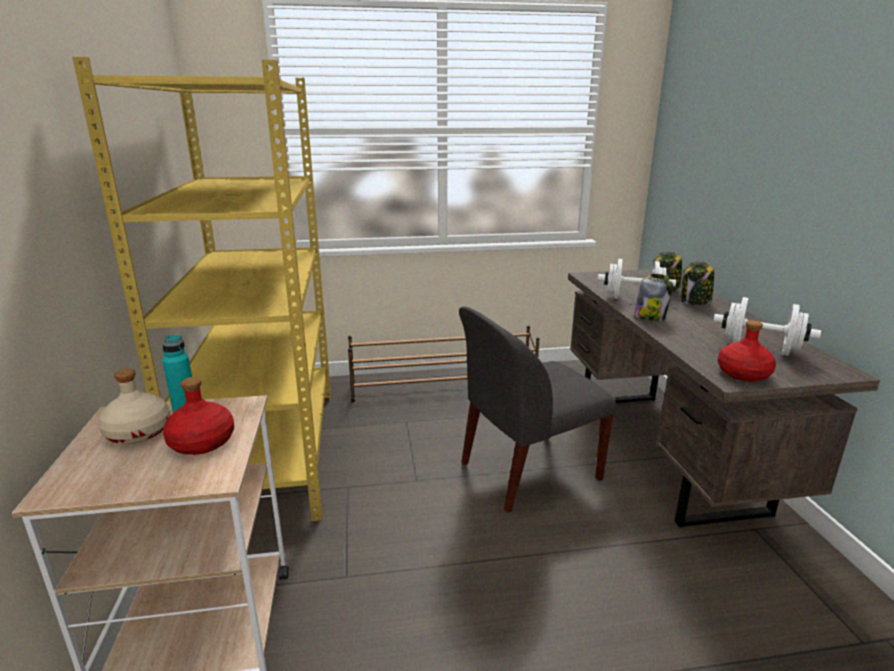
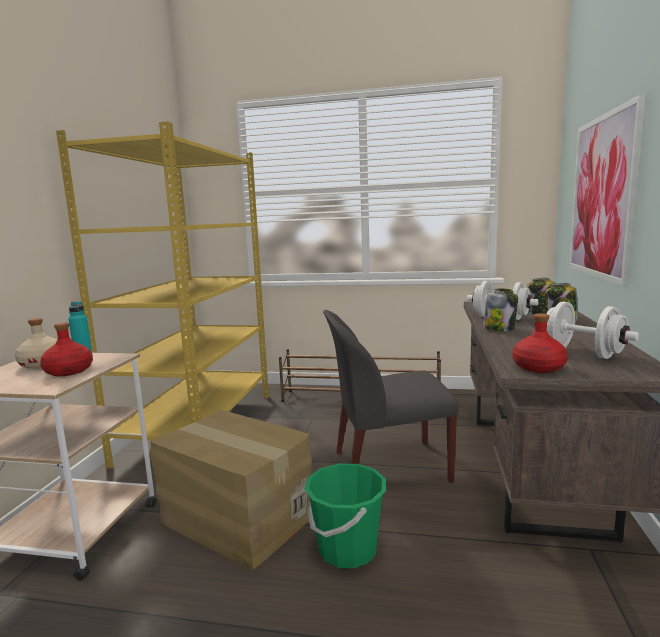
camera: 20 degrees right, 10 degrees down
none -> cardboard box [150,410,312,569]
none -> green bucket [305,463,386,568]
none -> picture [569,94,646,286]

